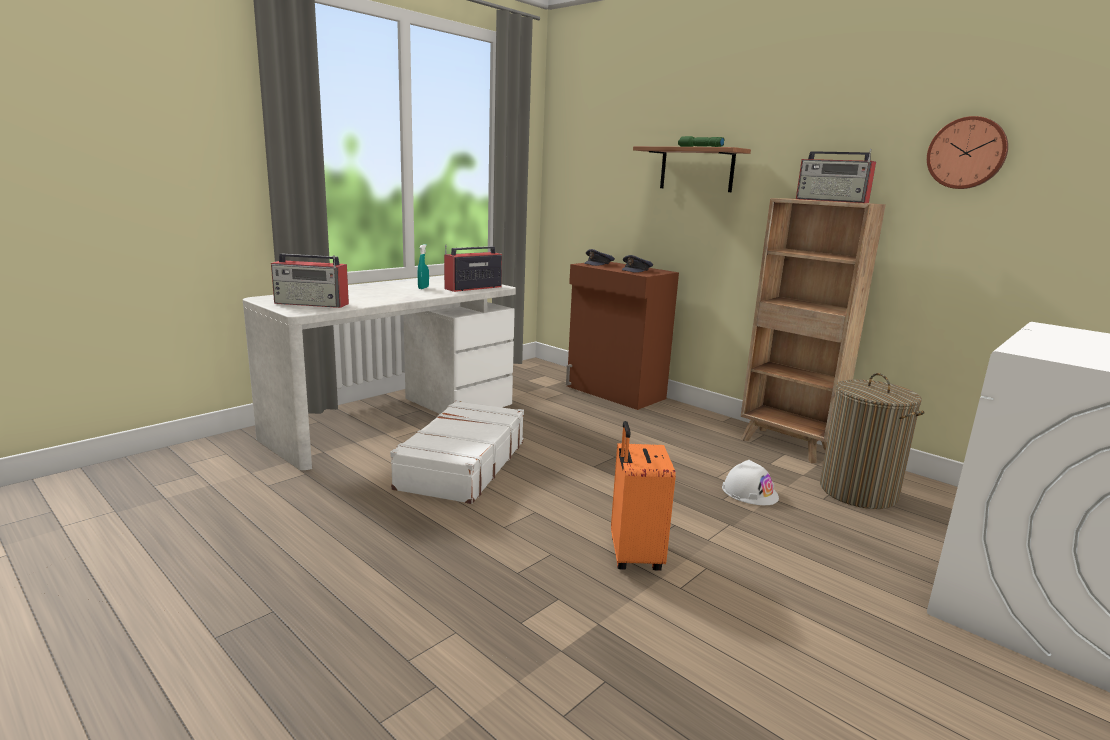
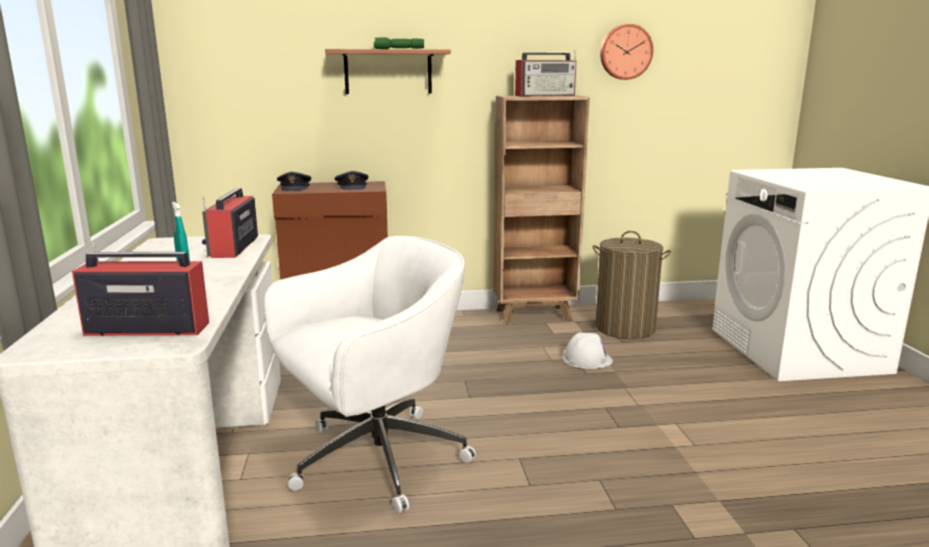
camera: 50 degrees left, 0 degrees up
radio [271,254,349,308] -> radio turned 135 degrees counterclockwise [72,243,209,336]
white suitcase [390,400,524,504] -> white office chair [264,236,476,513]
orange suitcase [611,421,676,571] -> none

